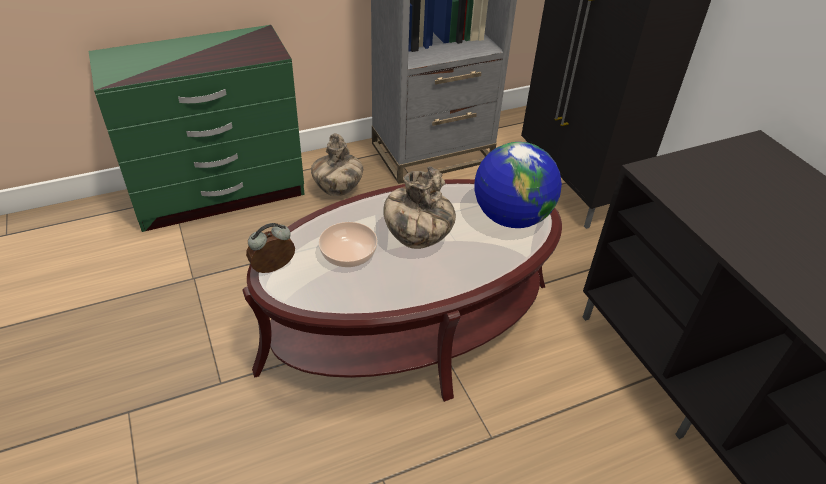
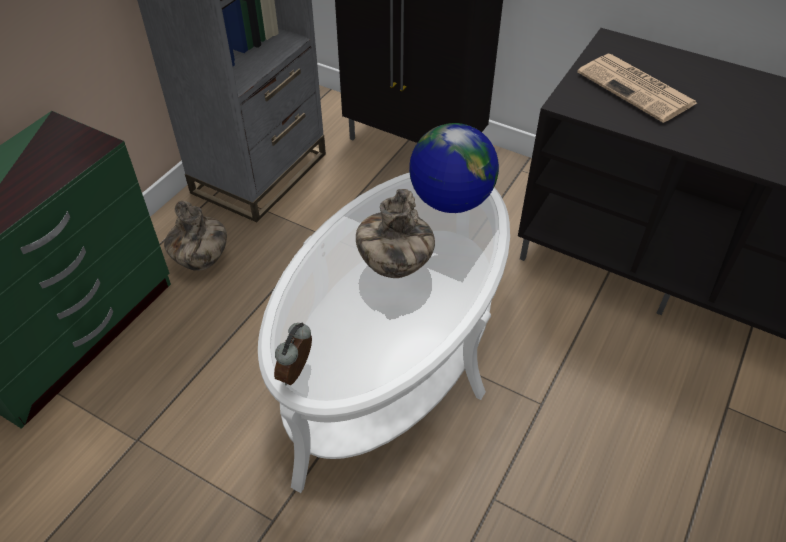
camera: 35 degrees left, 5 degrees up
brown coffee table [242,179,562,402] -> white coffee table [258,172,510,493]
bowl [319,222,378,267] -> none
none -> newspaper [577,54,697,123]

